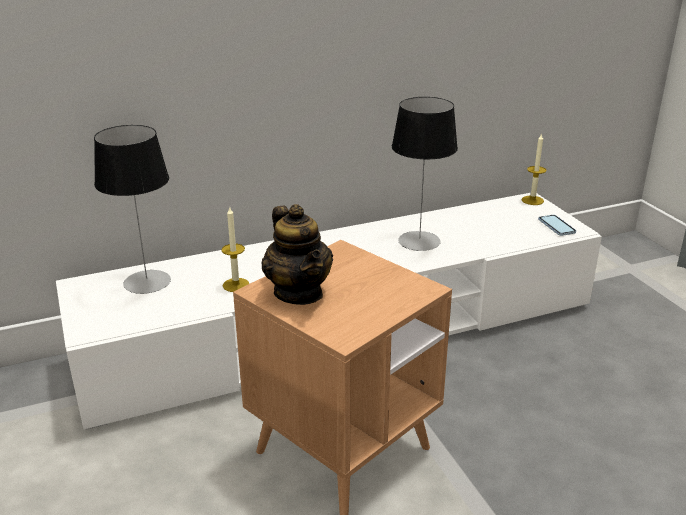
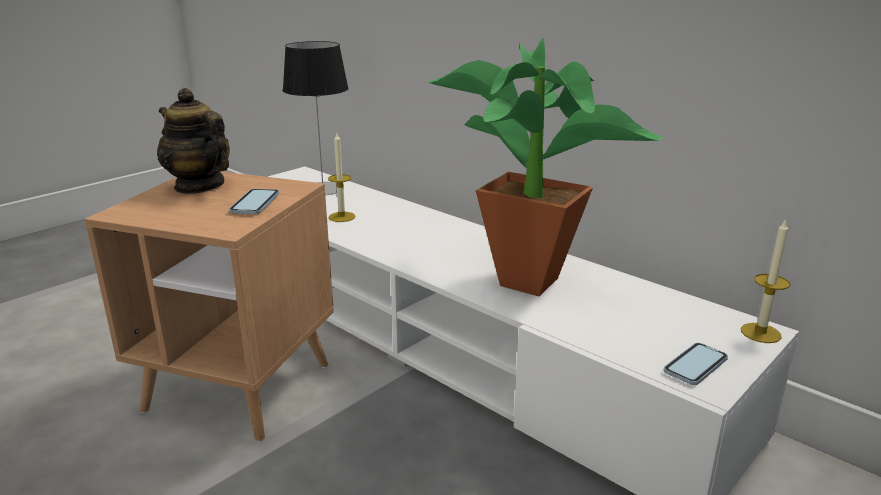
camera: 65 degrees right, 5 degrees down
teapot [262,204,333,305] -> teapot turned 90 degrees clockwise [157,88,230,194]
table lamp [392,97,458,251] -> potted plant [427,37,663,296]
none -> phone [229,189,279,214]

